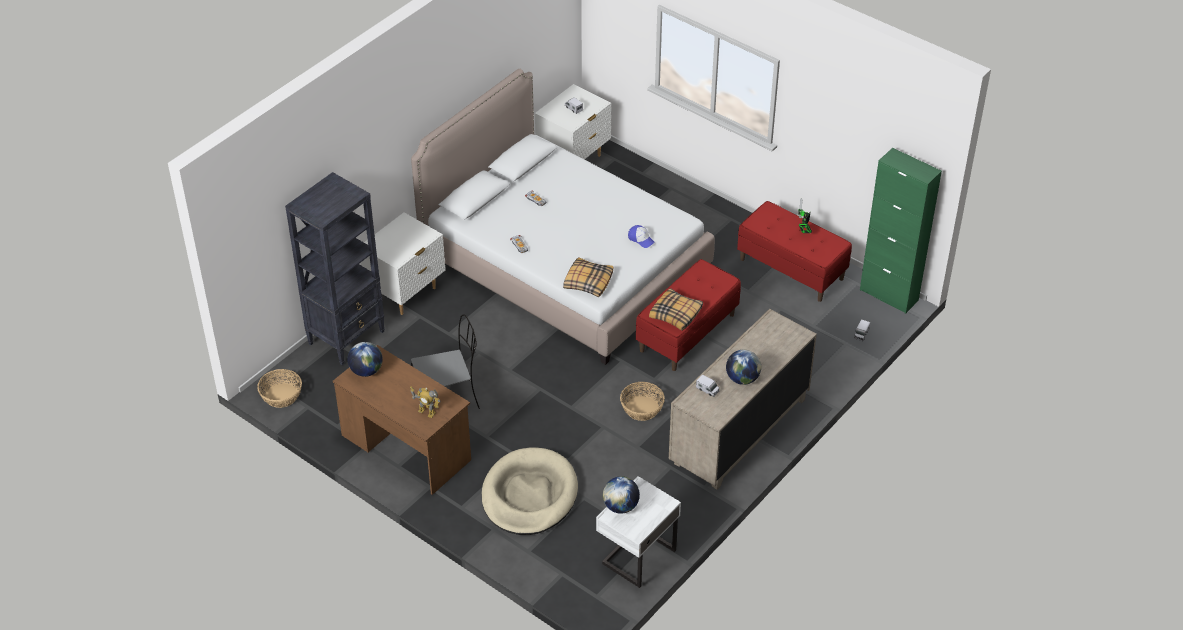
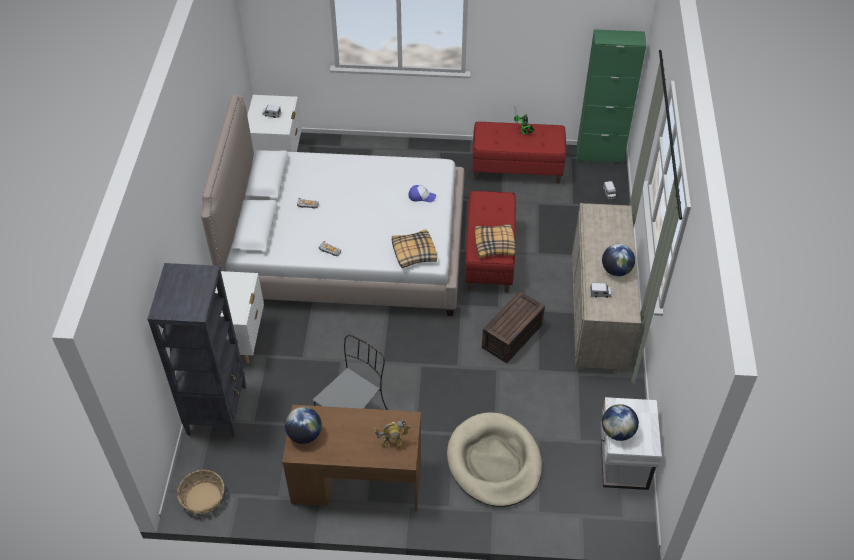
camera: 35 degrees left, 5 degrees up
basket [620,382,665,421] -> brown storage box [482,291,545,363]

